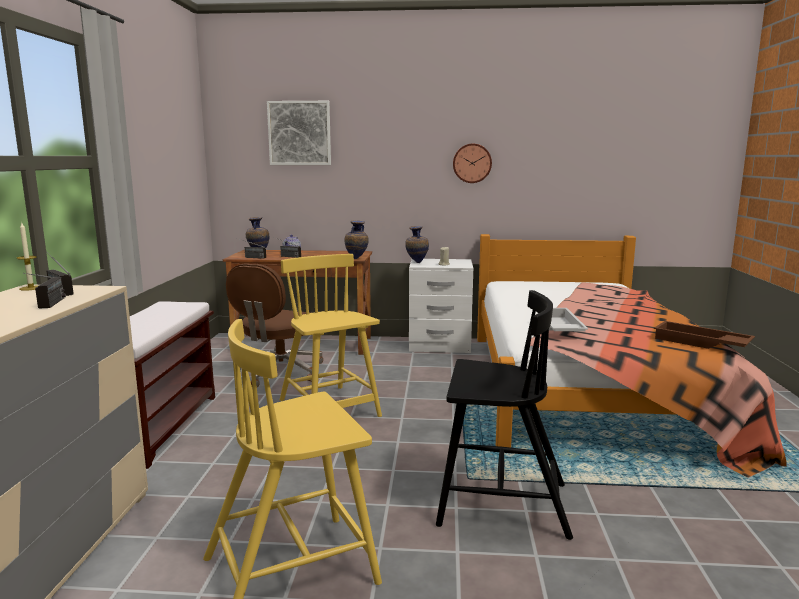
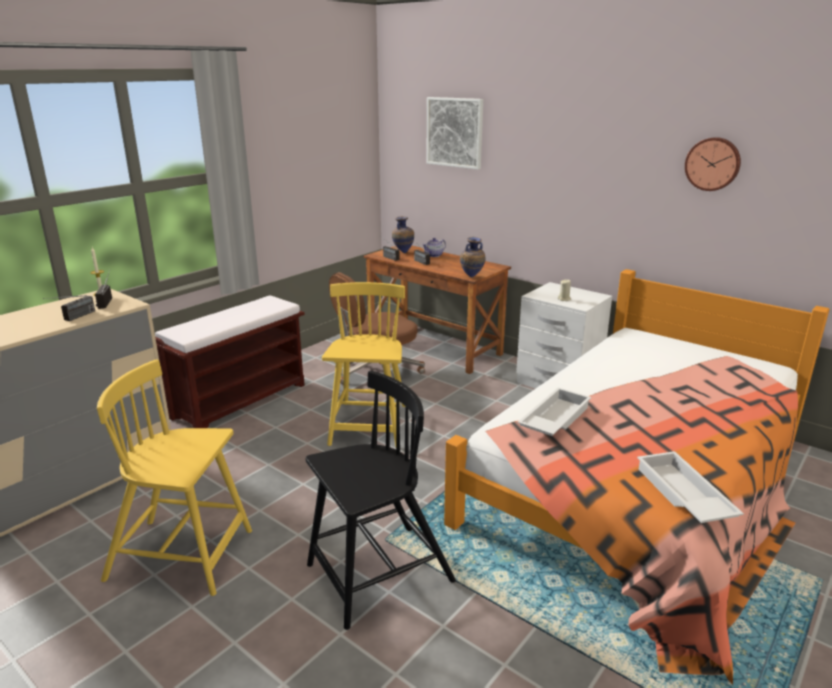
camera: 35 degrees right, 10 degrees up
vase [405,226,429,263] -> none
black chair [436,290,573,540] -> black chair turned 75 degrees counterclockwise [305,370,456,630]
wall clock [453,144,492,183] -> wall clock moved to [685,137,741,191]
brown tray [654,321,755,349] -> white tray [637,451,744,523]

